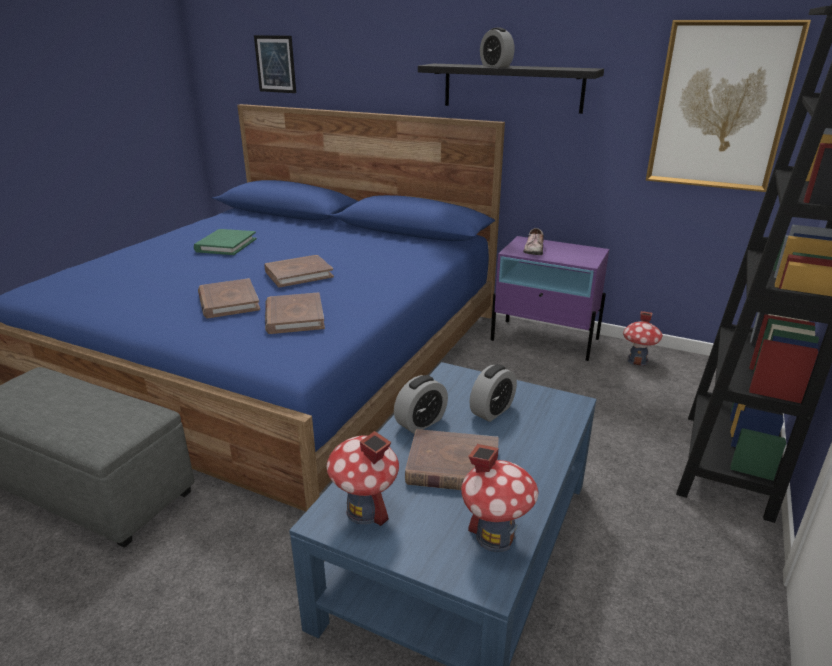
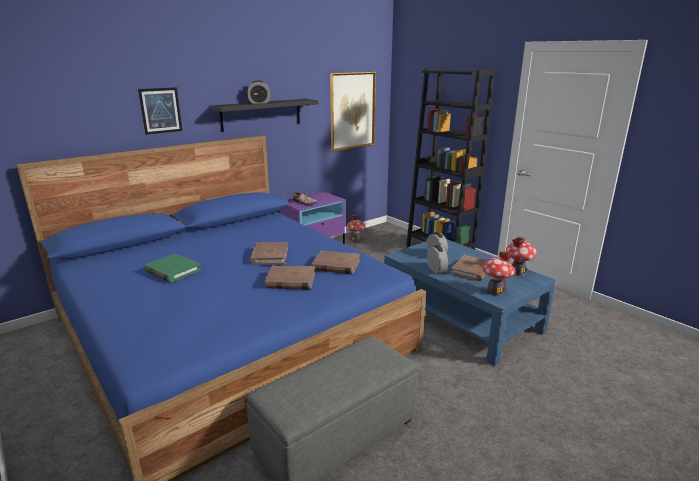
camera: 65 degrees left, 5 degrees down
picture [254,35,296,93] -> picture moved to [138,87,182,135]

